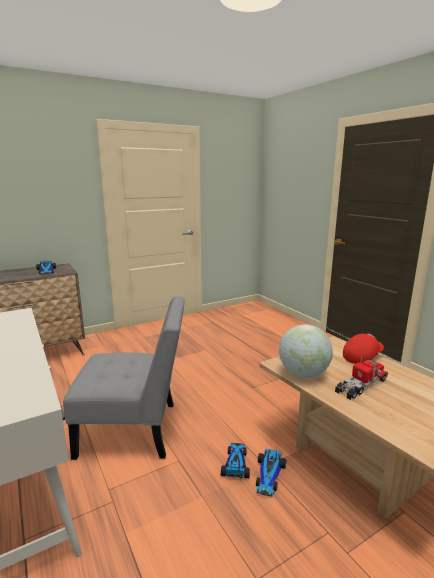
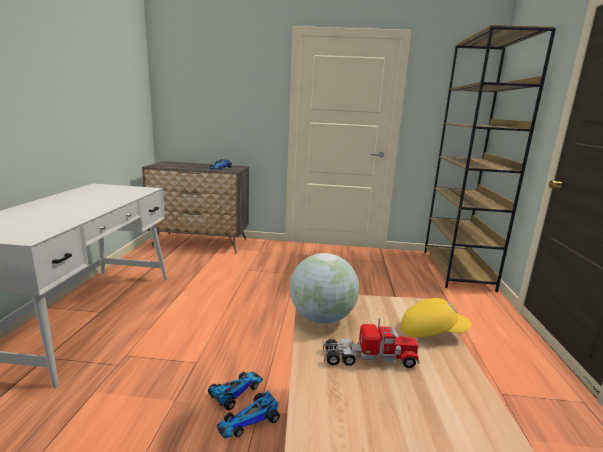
camera: 35 degrees right, 0 degrees up
grey chair [63,296,185,460] -> none
red cap [343,334,384,364] -> yellow cap [401,298,471,338]
none -> brown bookcase [424,25,556,292]

